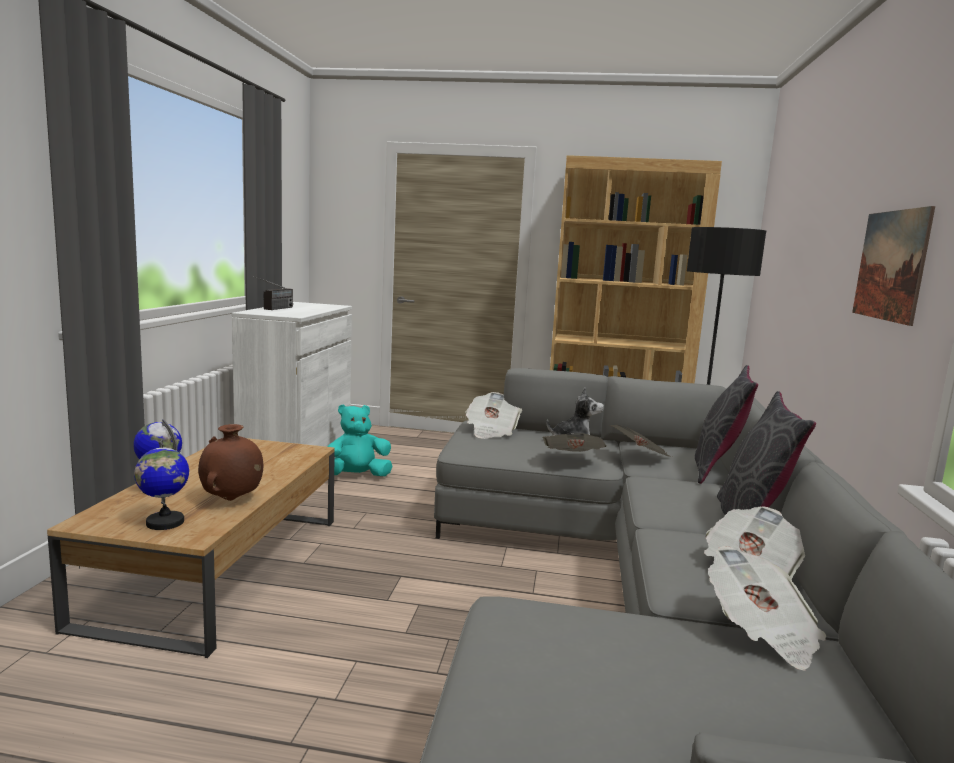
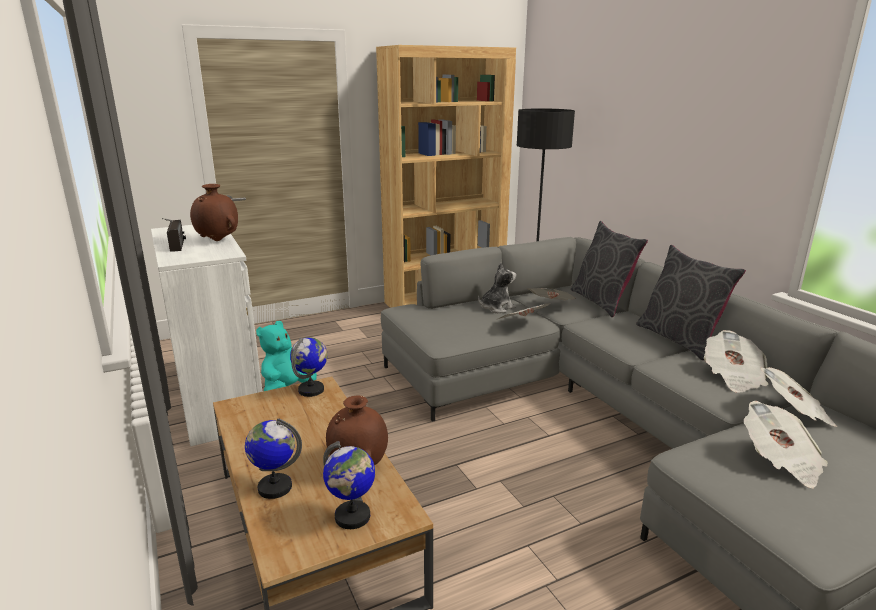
camera: 35 degrees left, 10 degrees up
newspaper [465,392,522,439] -> newspaper moved to [744,401,828,489]
picture [852,206,935,326] -> none
none -> brown vase [190,184,238,241]
none -> globe [290,337,327,397]

